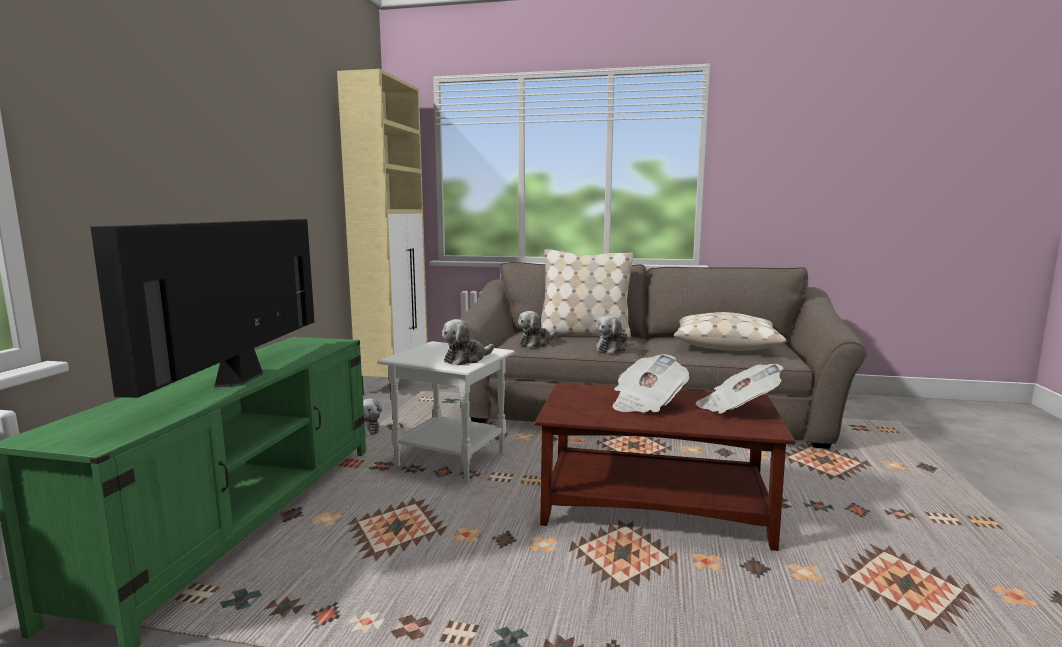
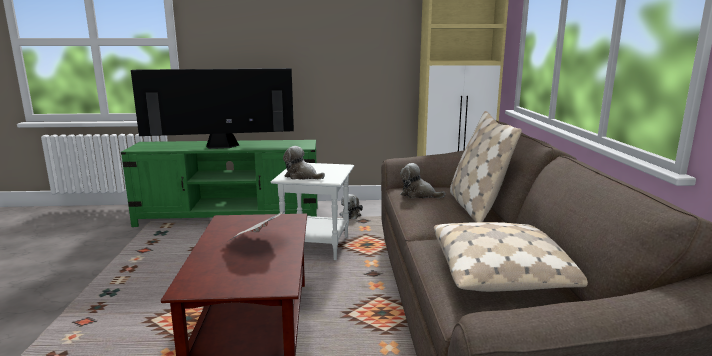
camera: 75 degrees right, 5 degrees up
plush toy [596,315,628,353] -> none
newspaper [696,364,784,414] -> none

